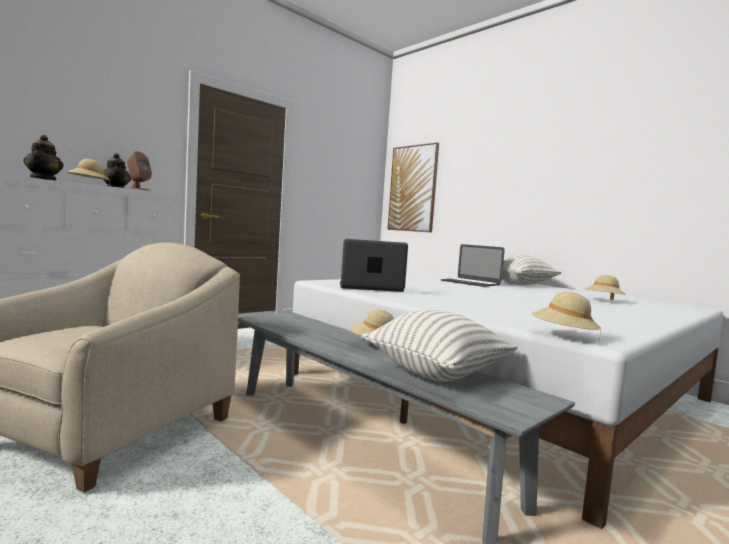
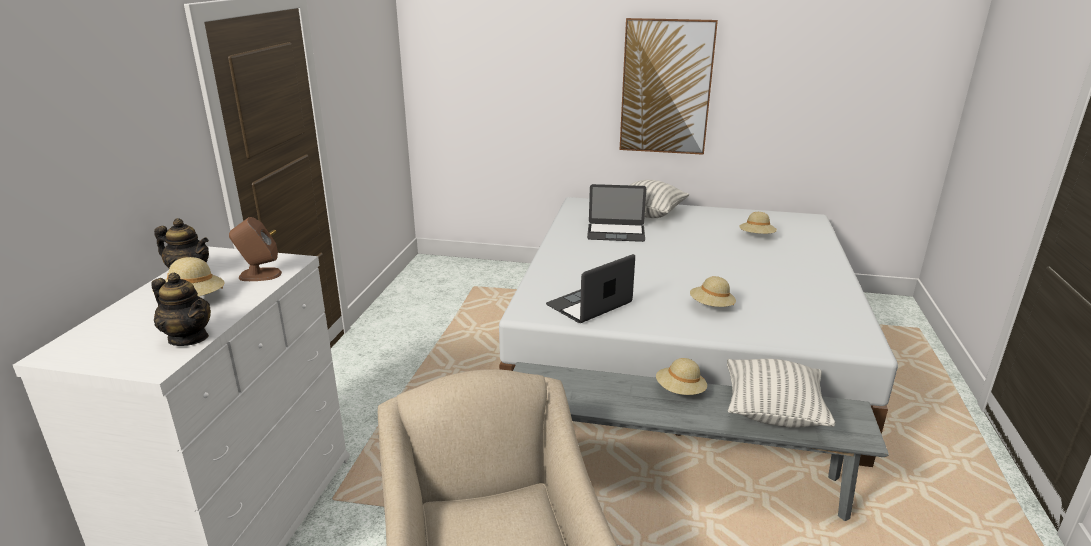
camera: 35 degrees left, 20 degrees up
picture [387,143,439,232] -> picture moved to [619,18,718,155]
beige hat [532,292,601,342] -> beige hat moved to [690,276,736,307]

